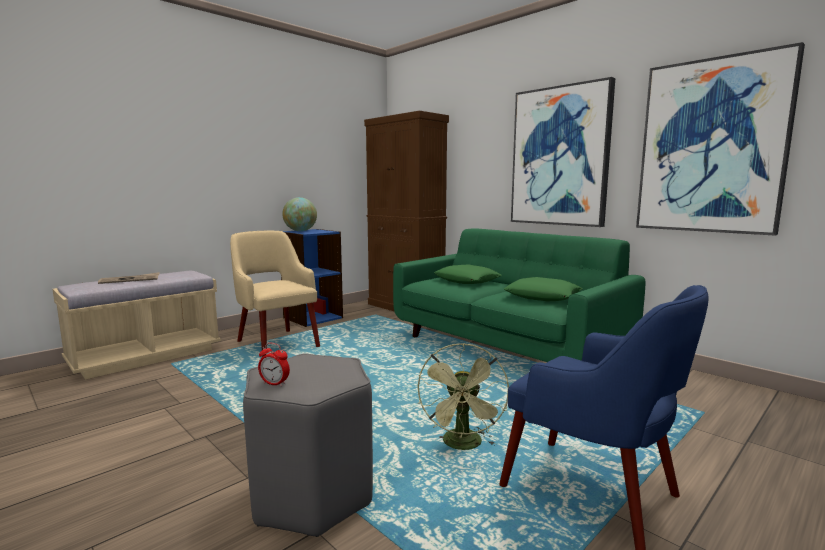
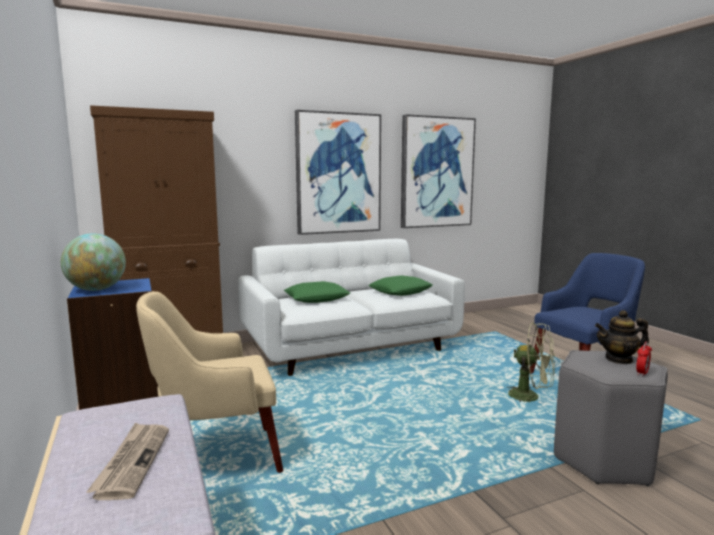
camera: 70 degrees left, 0 degrees up
green sofa [393,228,645,362] -> white sofa [238,239,465,376]
none -> teapot [595,310,649,364]

